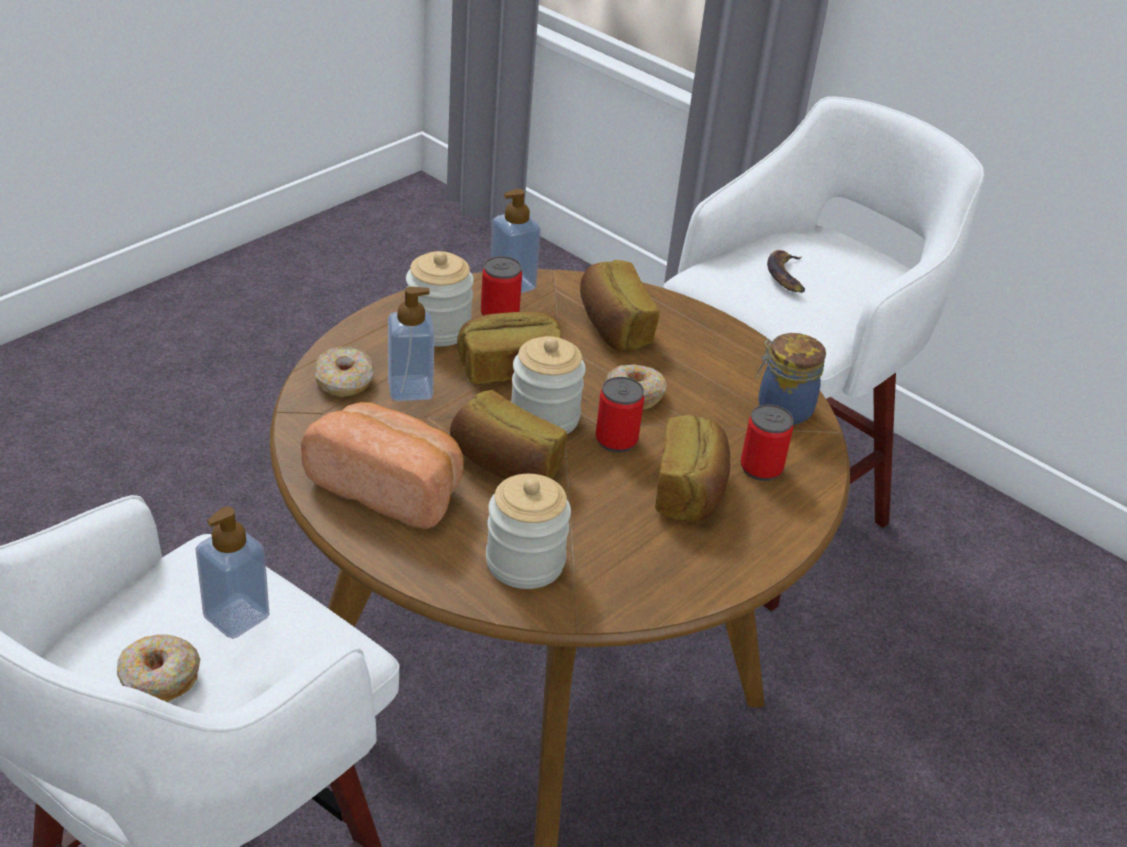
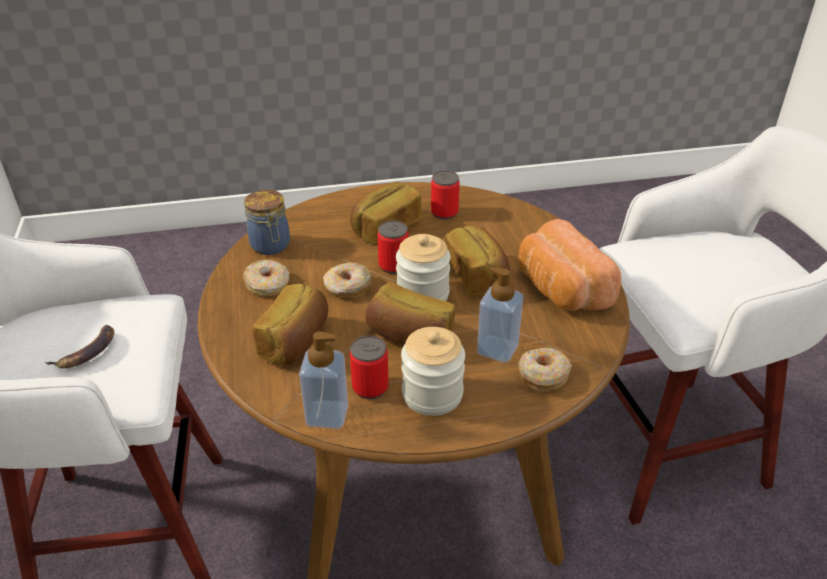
camera: 140 degrees left, 0 degrees up
donut [117,635,200,702] -> donut moved to [243,260,289,296]
soap dispenser [195,506,270,639] -> none
jar [486,474,571,589] -> none
can [741,404,794,481] -> can moved to [431,171,460,220]

